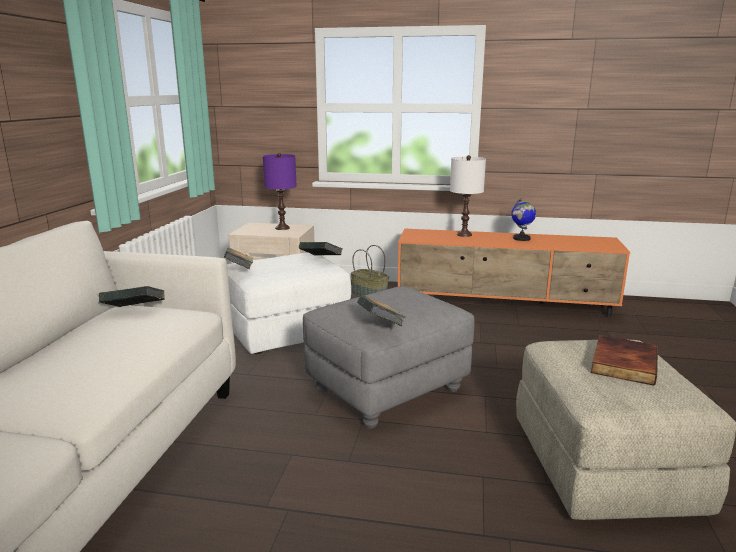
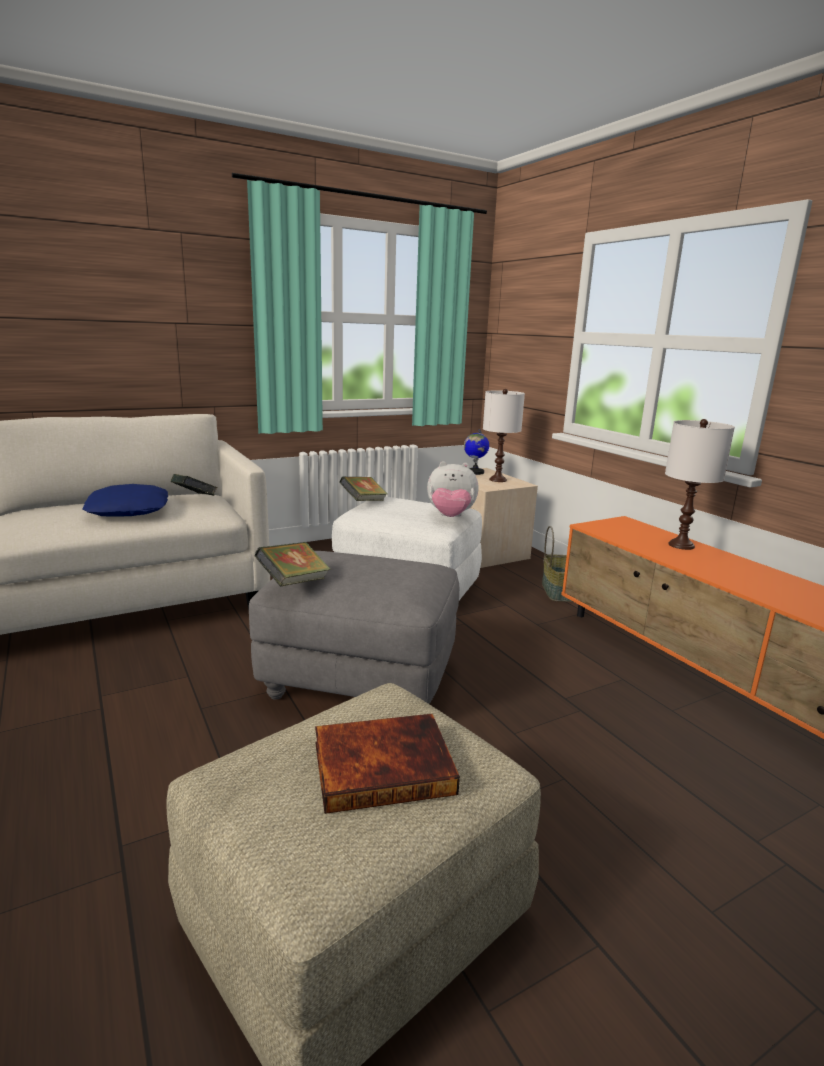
camera: 50 degrees right, 0 degrees up
purple table lamp [263,153,297,230] -> white table lamp [483,389,525,482]
book [299,242,342,256] -> plush toy [427,461,479,517]
globe [511,198,536,241] -> globe moved to [464,429,489,475]
none -> blue pillow [83,484,168,517]

